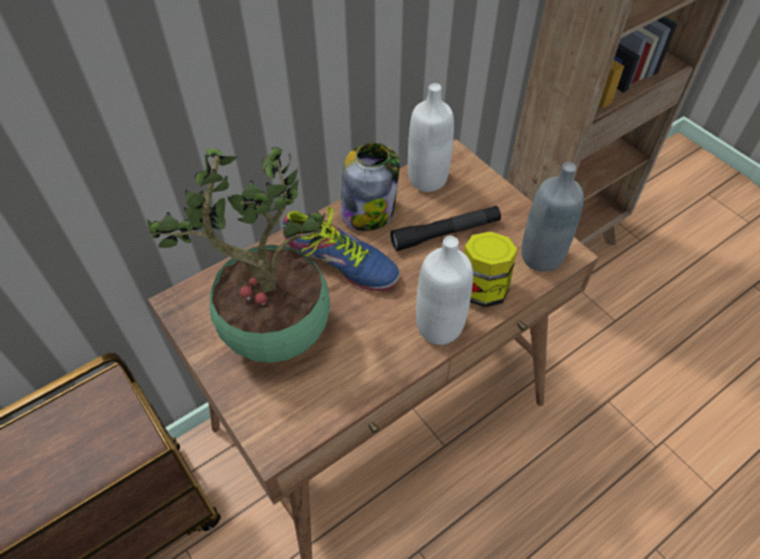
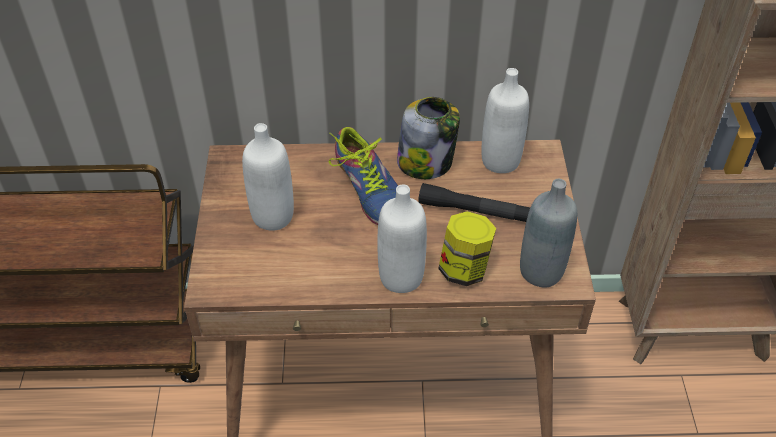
camera: 35 degrees right, 5 degrees down
potted plant [147,147,330,363] -> white bottle [242,123,294,231]

